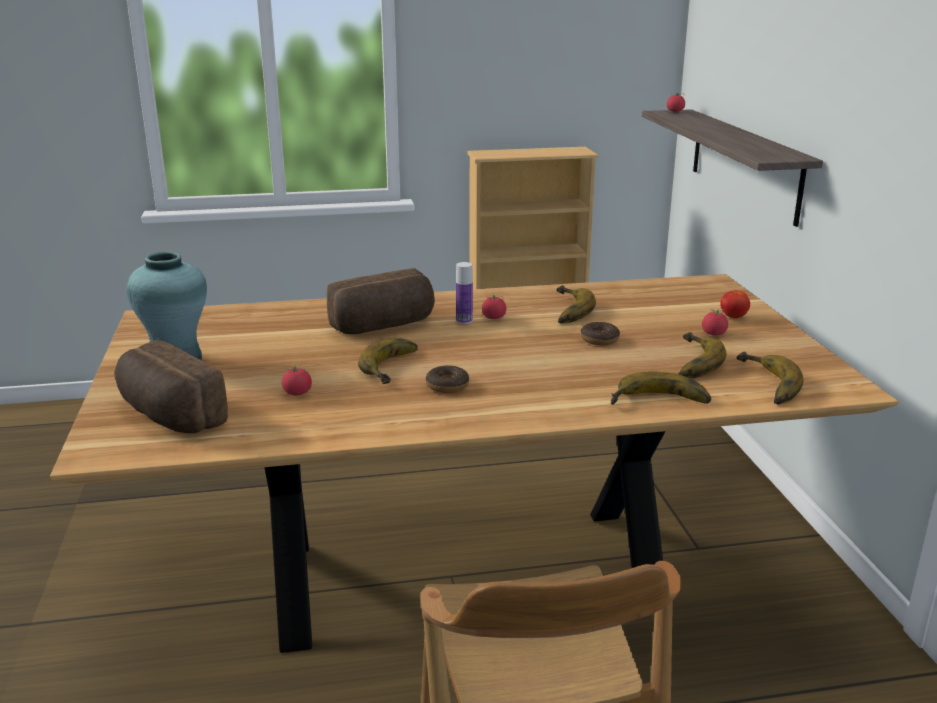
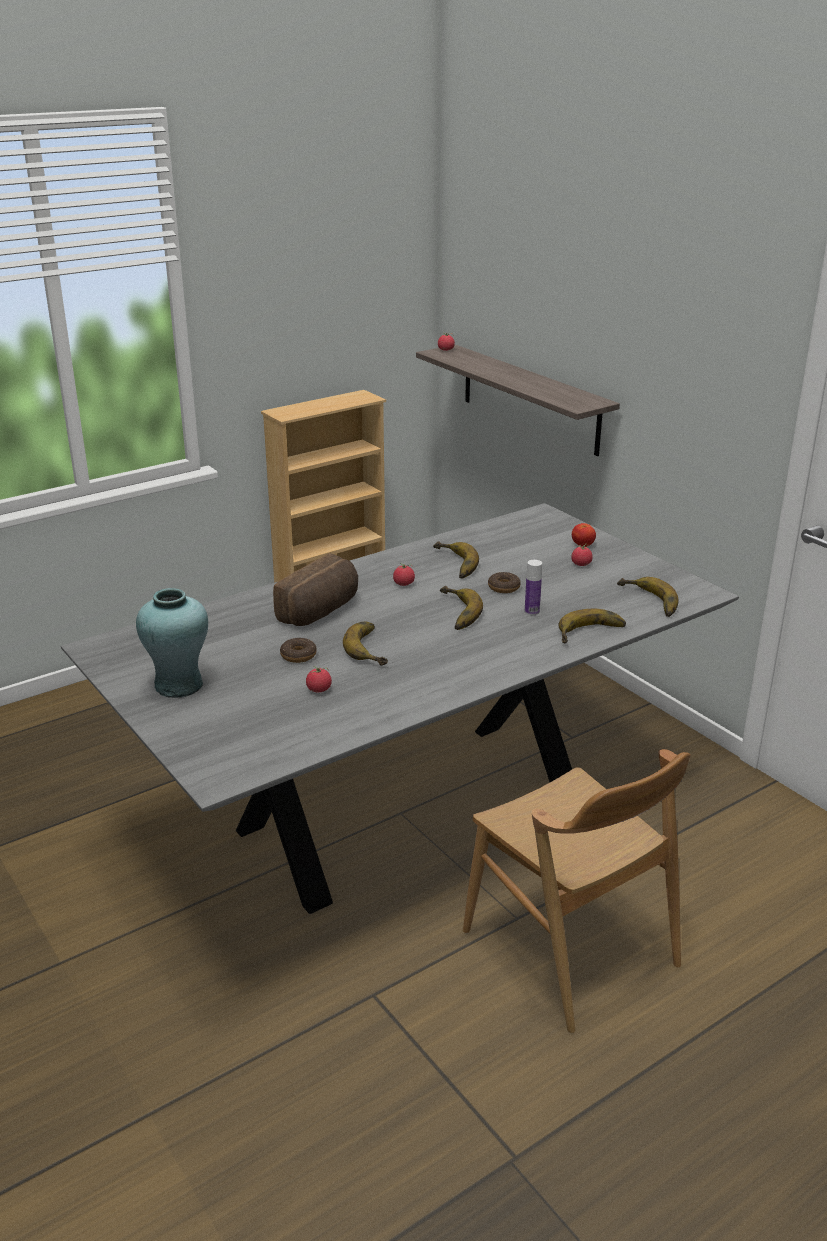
camera: 25 degrees left, 5 degrees up
brown dining table [50,274,898,653] -> grey dining table [61,503,739,914]
bread [114,340,228,433] -> none
donut [426,365,469,393] -> donut moved to [280,638,317,663]
bottle [456,262,473,324] -> bottle moved to [525,560,542,615]
banana [679,332,727,378] -> banana moved to [440,586,483,630]

